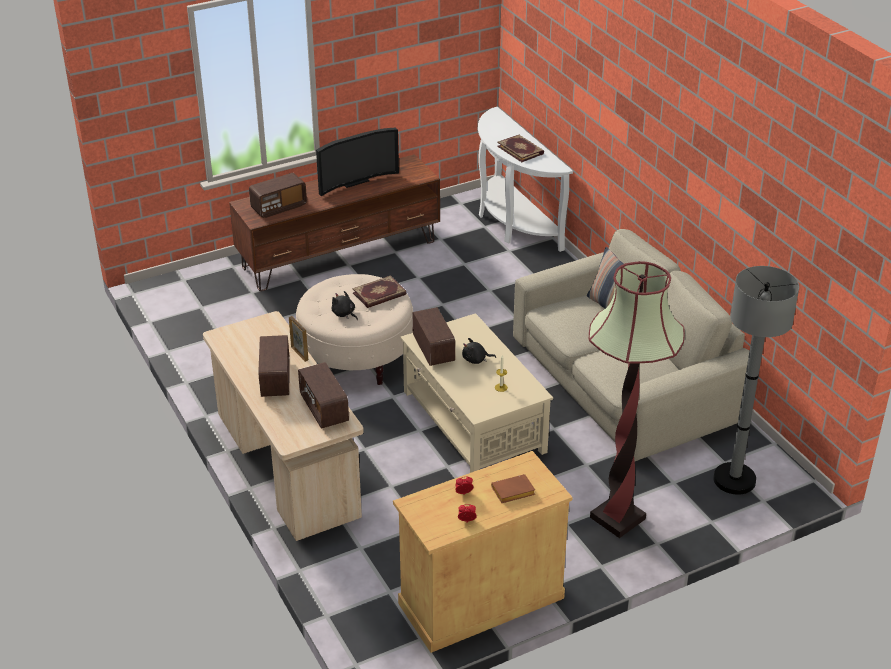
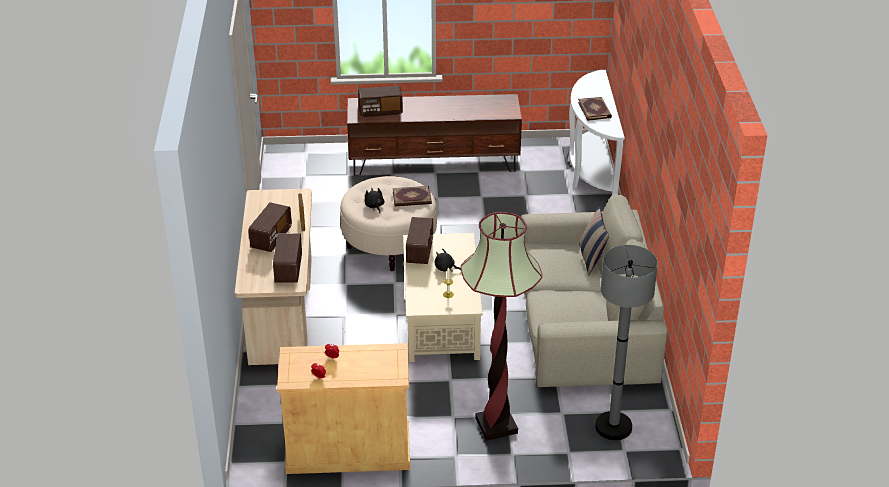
camera: 25 degrees right, 0 degrees up
television [316,127,399,196] -> none
brown book [491,474,535,503] -> none

